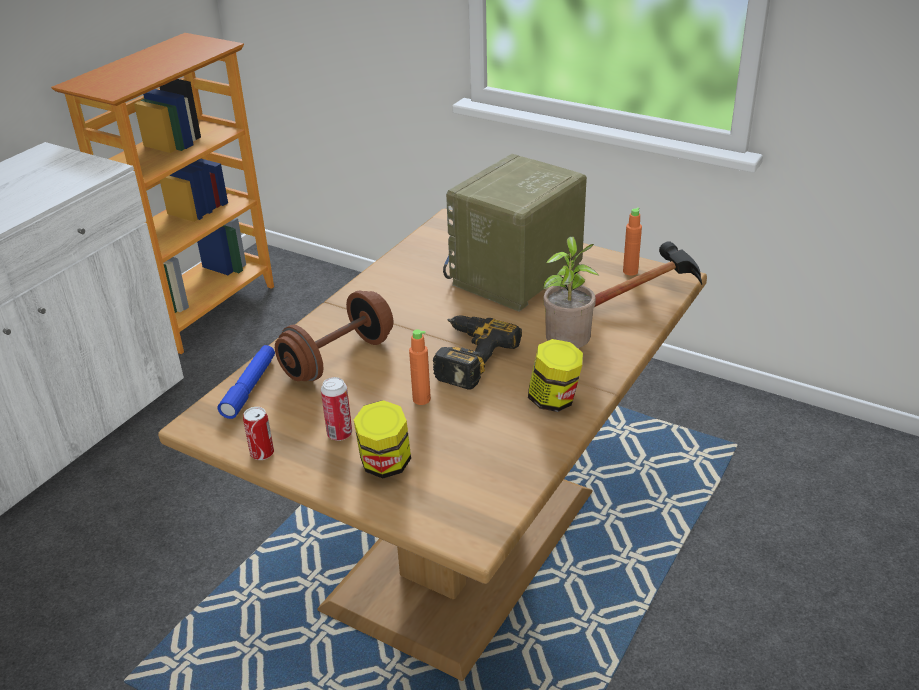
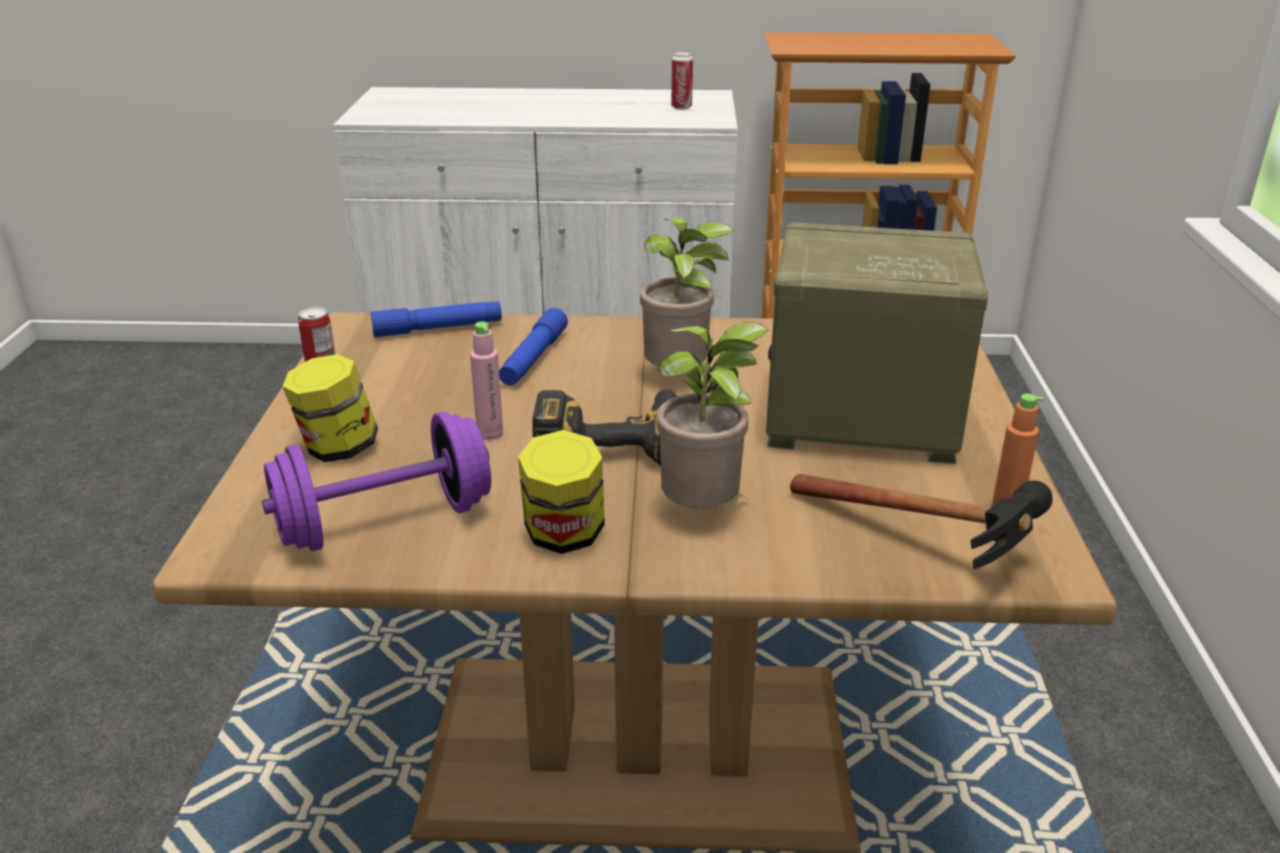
camera: 60 degrees right, 5 degrees down
brown dumbbell [275,290,393,381] -> blue flashlight [499,308,568,385]
can [321,377,352,441] -> can moved to [671,52,693,110]
orange bottle [409,329,431,405] -> pink bottle [470,322,503,440]
none -> purple dumbbell [262,411,491,551]
none -> potted plant [640,219,735,374]

